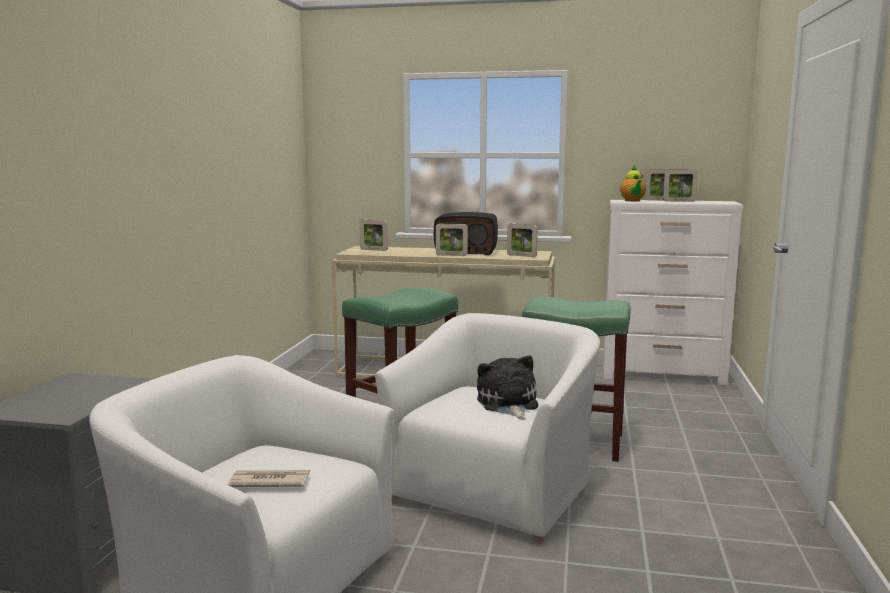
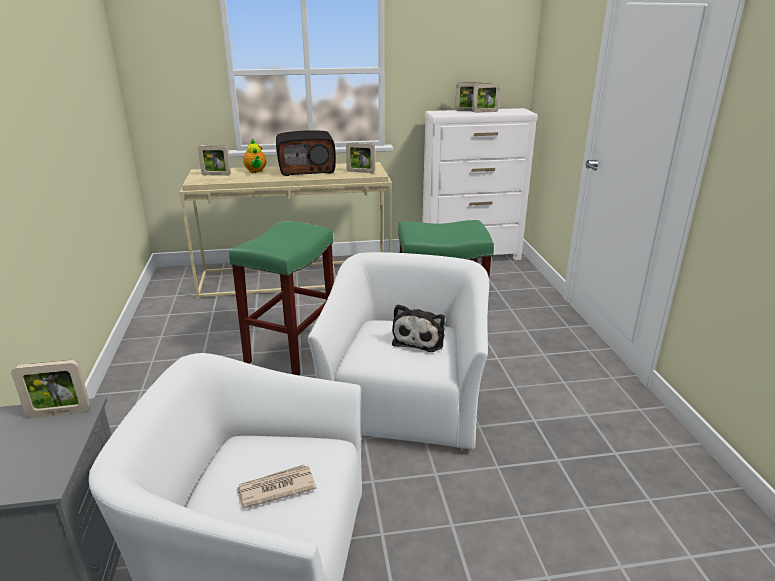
camera: 20 degrees left, 15 degrees up
picture frame [436,224,468,256] -> picture frame moved to [11,360,90,418]
plush toy [477,355,538,419] -> plush toy turned 135 degrees counterclockwise [392,304,445,352]
teapot [620,165,646,201] -> teapot moved to [243,138,266,173]

